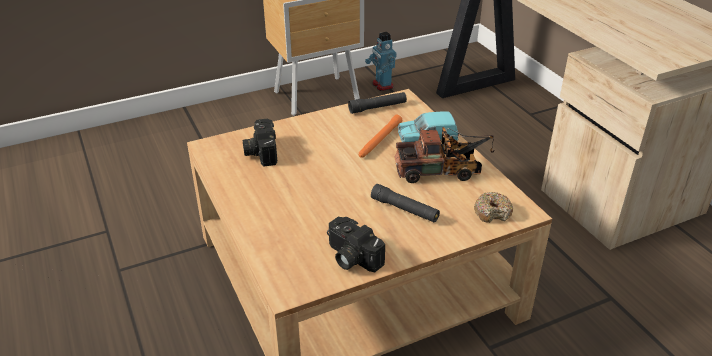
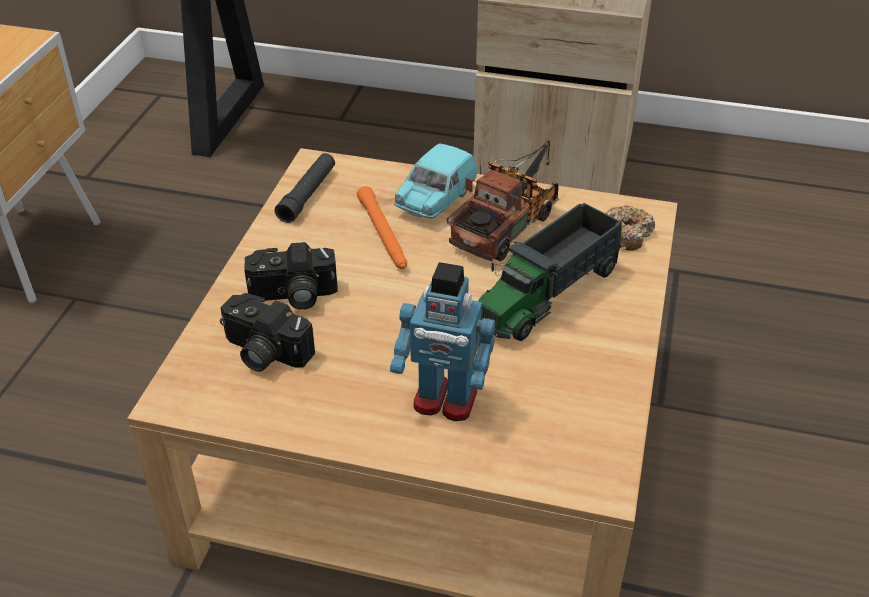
camera: 50 degrees left, 5 degrees up
camera [327,217,385,272] -> camera moved to [244,242,338,310]
toy robot [365,32,397,91] -> toy robot moved to [390,262,495,421]
black flashlight [371,184,440,222] -> toy truck [478,203,622,341]

